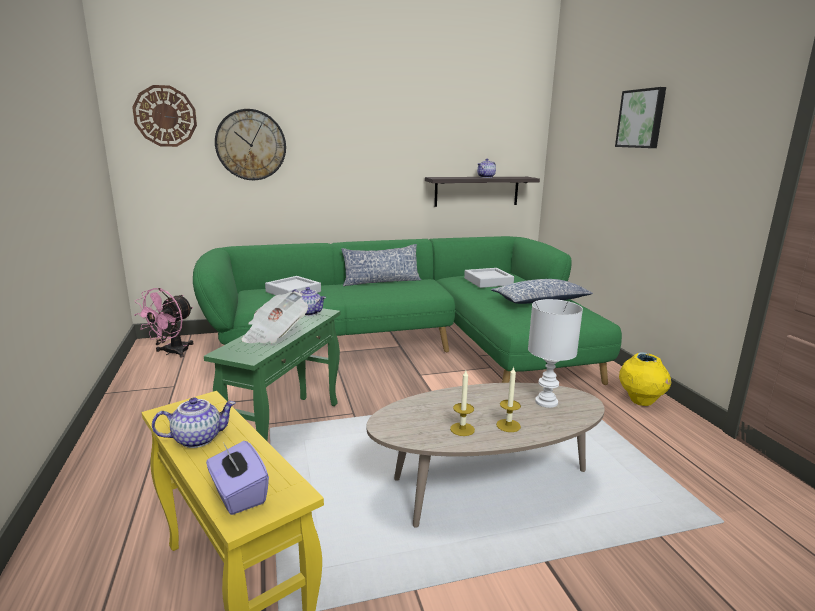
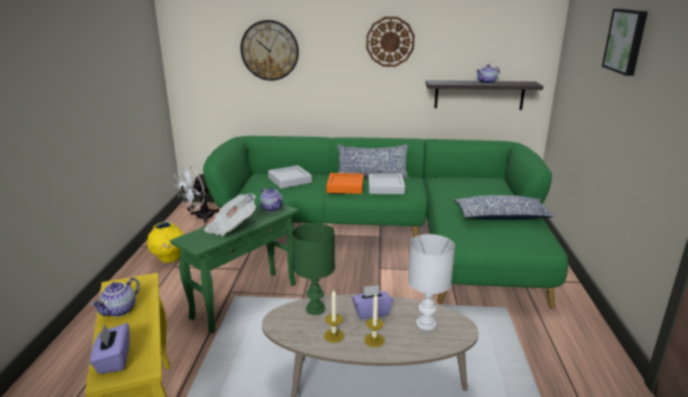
camera: 20 degrees right, 5 degrees up
wall clock [132,85,197,147] -> wall clock moved to [366,17,415,67]
pink fan [134,288,194,357] -> white fan [174,167,219,223]
teapot [152,397,236,448] -> teapot turned 120 degrees clockwise [91,278,140,317]
grey tray [464,268,514,288] -> grey tray moved to [368,174,405,194]
yellow vase [619,352,671,406] -> yellow vase moved to [147,221,184,263]
none -> green table lamp [292,223,335,315]
none -> orange tray [326,173,364,194]
none -> purple tissue box [352,285,393,319]

